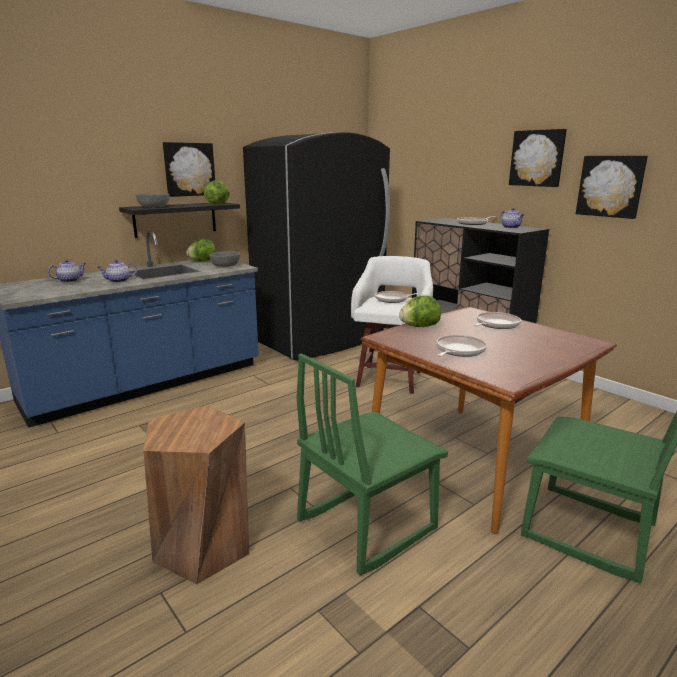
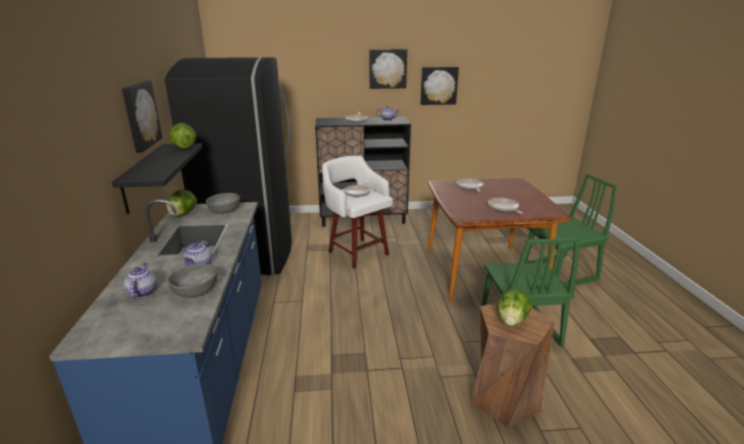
camera: 55 degrees left, 5 degrees up
grey bowl [136,193,169,207] -> grey bowl moved to [167,264,217,298]
lettuce [399,296,441,327] -> lettuce moved to [497,289,531,326]

